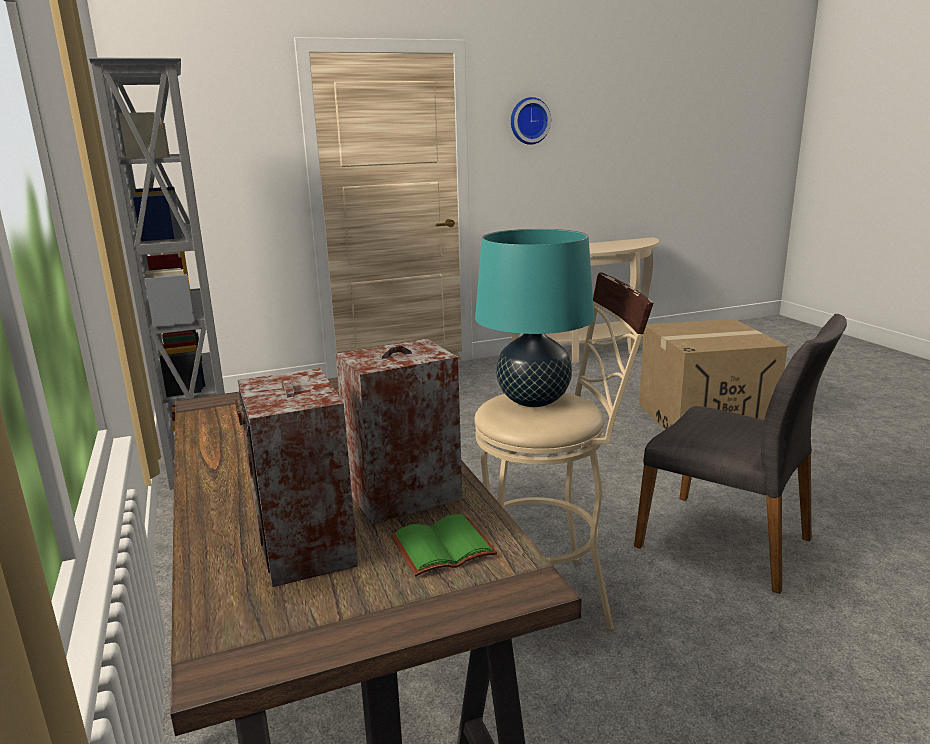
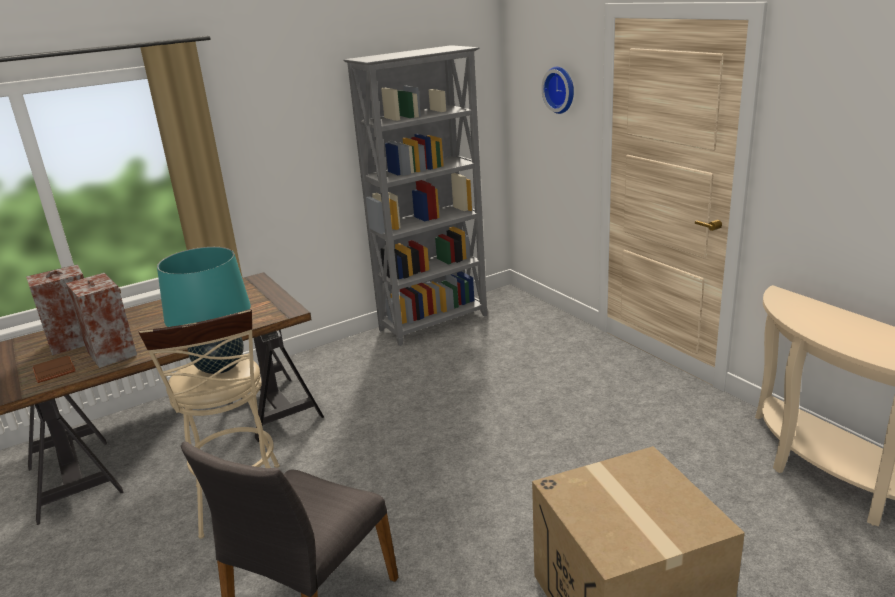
camera: 80 degrees right, 5 degrees up
green book [391,514,497,577] -> brown book [32,355,76,383]
wall clock [511,97,551,145] -> wall clock moved to [541,67,574,114]

